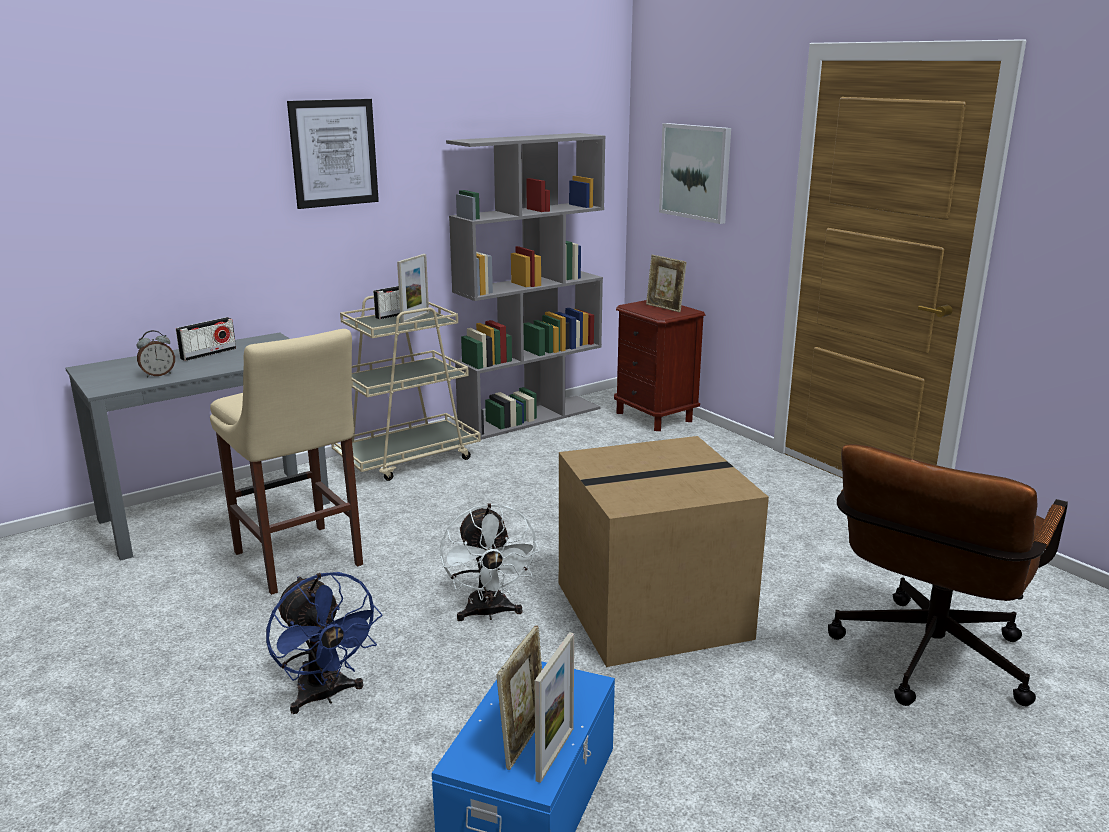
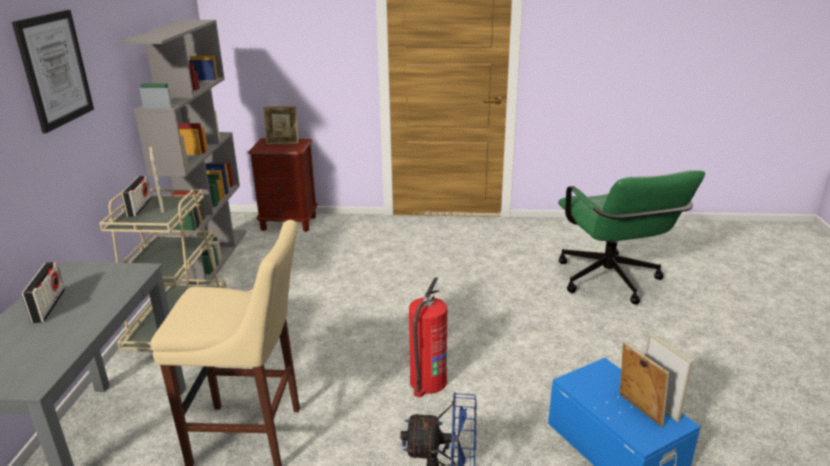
camera: 50 degrees left, 5 degrees up
alarm clock [137,330,175,377] -> none
white fan [440,503,540,621] -> fire extinguisher [409,277,447,397]
cardboard box [559,436,769,667] -> none
picture [659,123,731,224] -> none
brown office chair [828,444,1068,706] -> green office chair [558,170,705,305]

